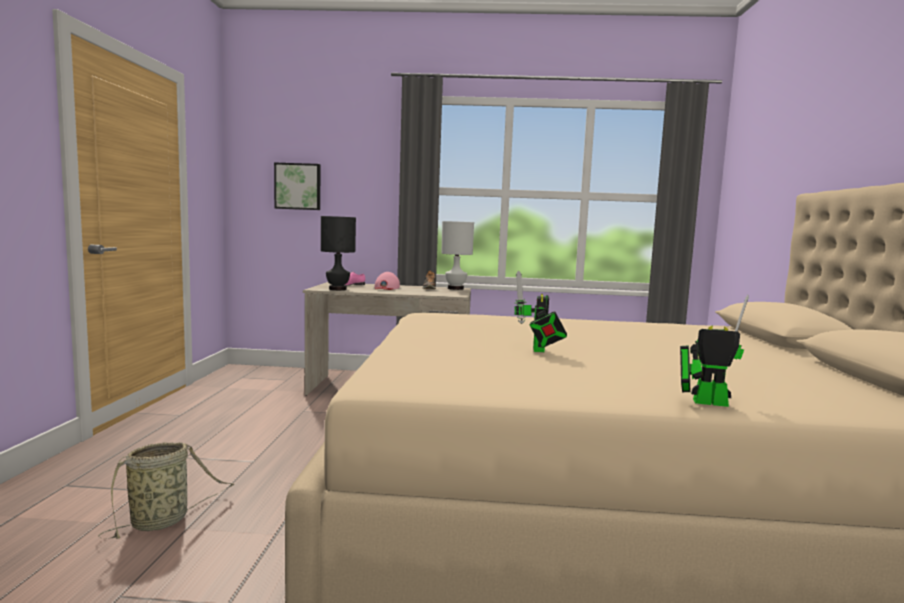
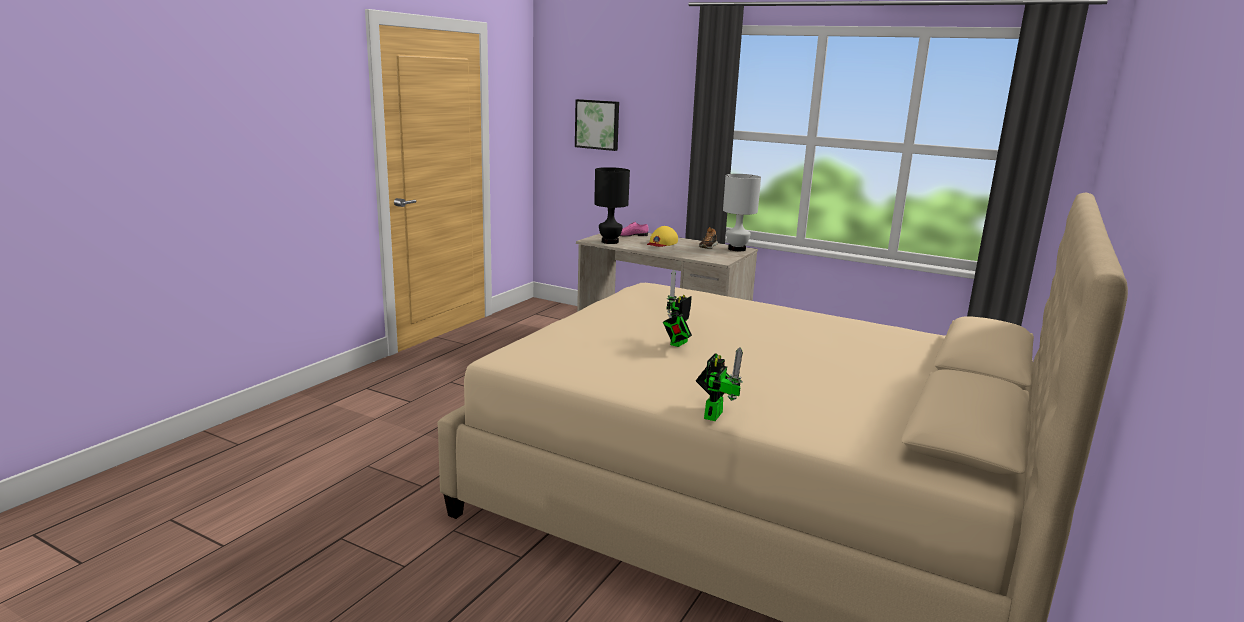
camera: 25 degrees right, 10 degrees up
basket [98,442,235,539] -> none
pink cap [374,272,400,290] -> yellow cap [647,226,678,247]
toy robot [680,295,749,407] -> toy robot turned 75 degrees clockwise [696,347,743,421]

